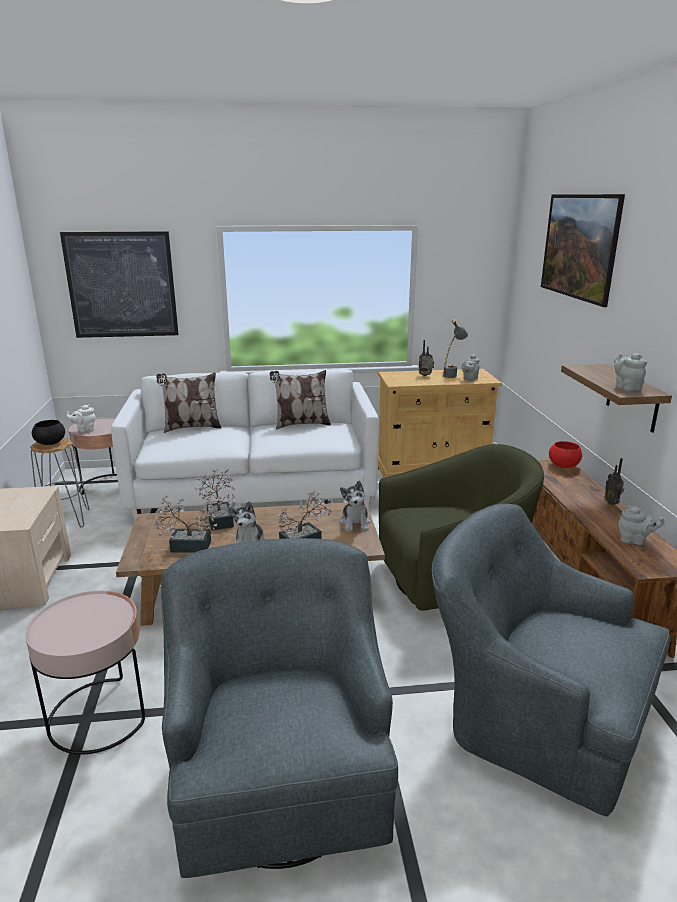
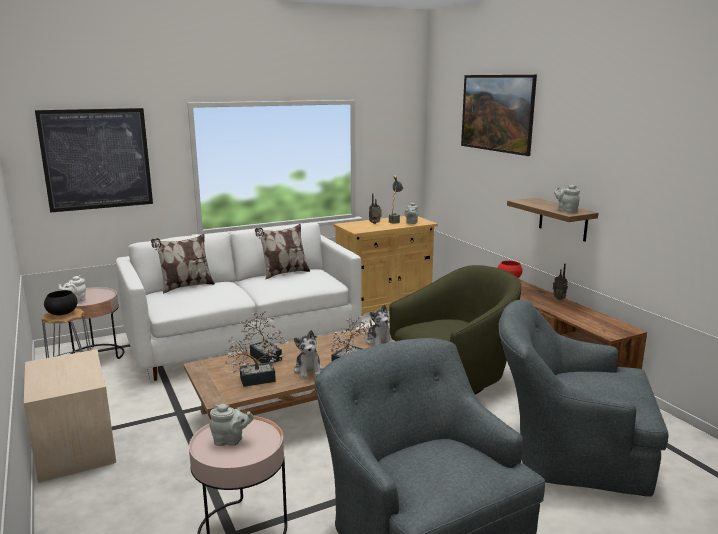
camera: 20 degrees left, 5 degrees down
grey teapot [618,506,664,545] -> grey teapot moved to [210,404,254,446]

